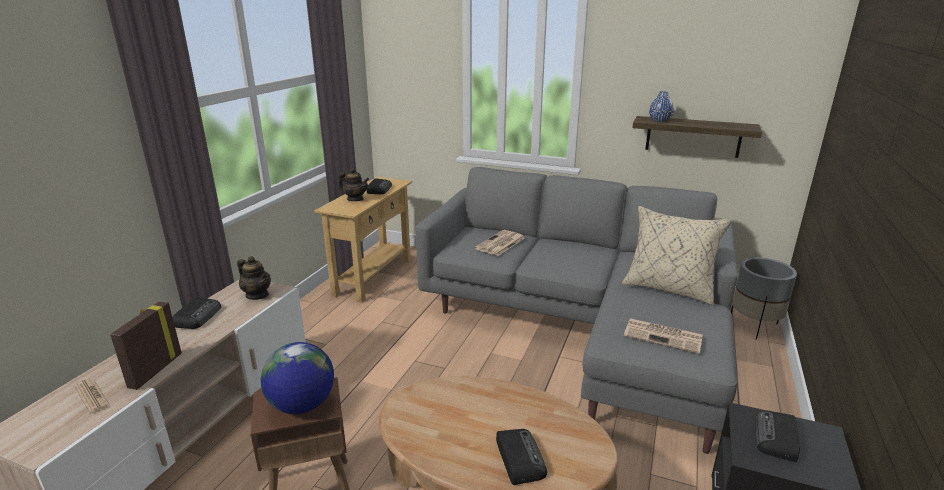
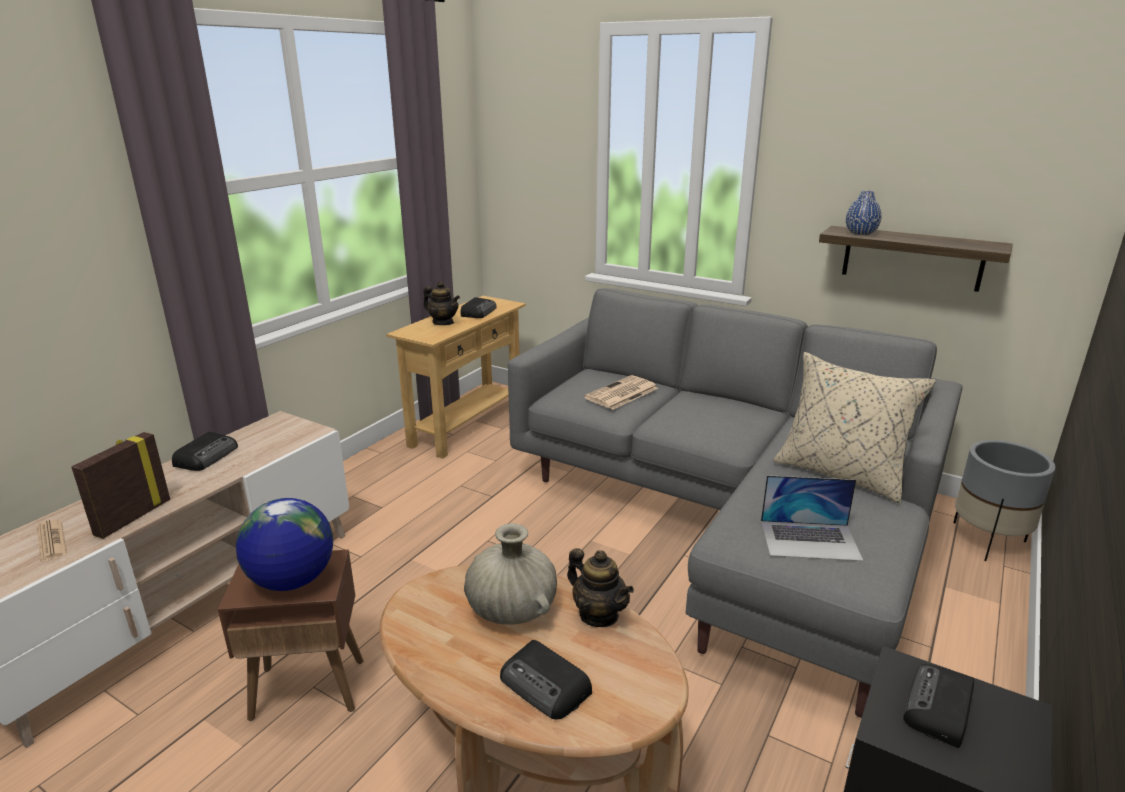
camera: 10 degrees right, 0 degrees up
teapot [237,256,271,300] -> teapot moved to [567,548,634,627]
radio [496,429,547,485] -> radio turned 135 degrees clockwise [500,640,592,720]
newspaper [624,318,703,354] -> laptop [761,475,863,561]
none -> beige vase [464,523,557,625]

